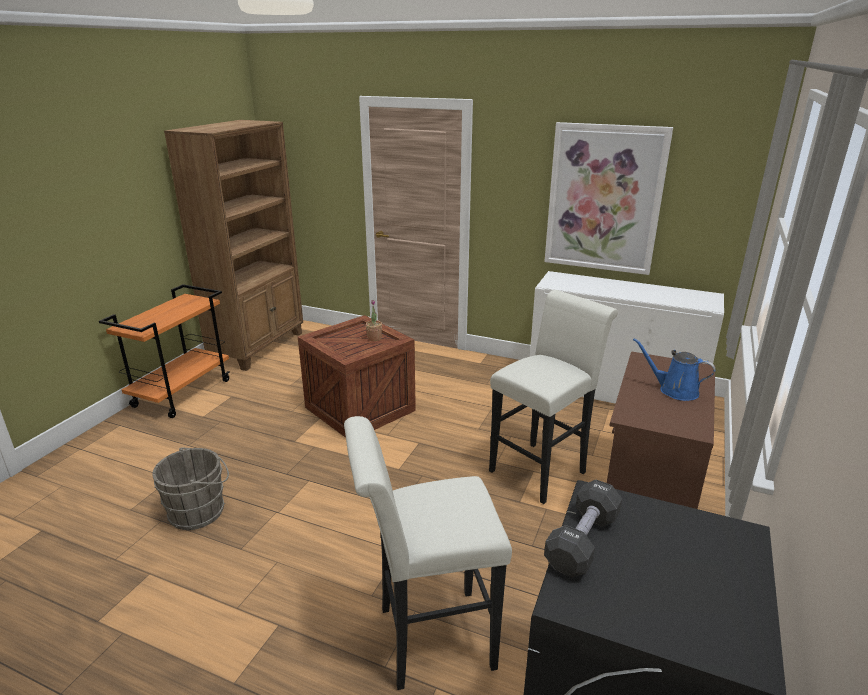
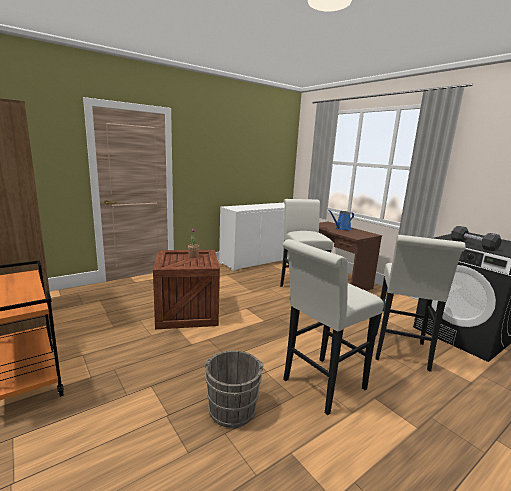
camera: 60 degrees left, 10 degrees down
picture [544,122,673,275] -> none
none -> white stool [283,239,384,415]

